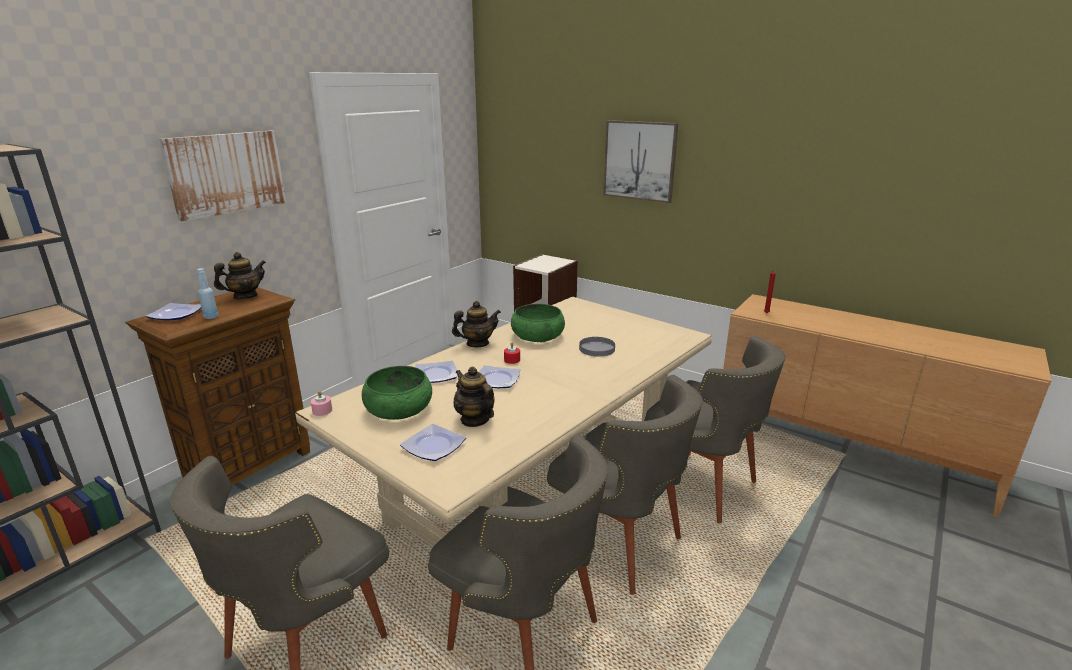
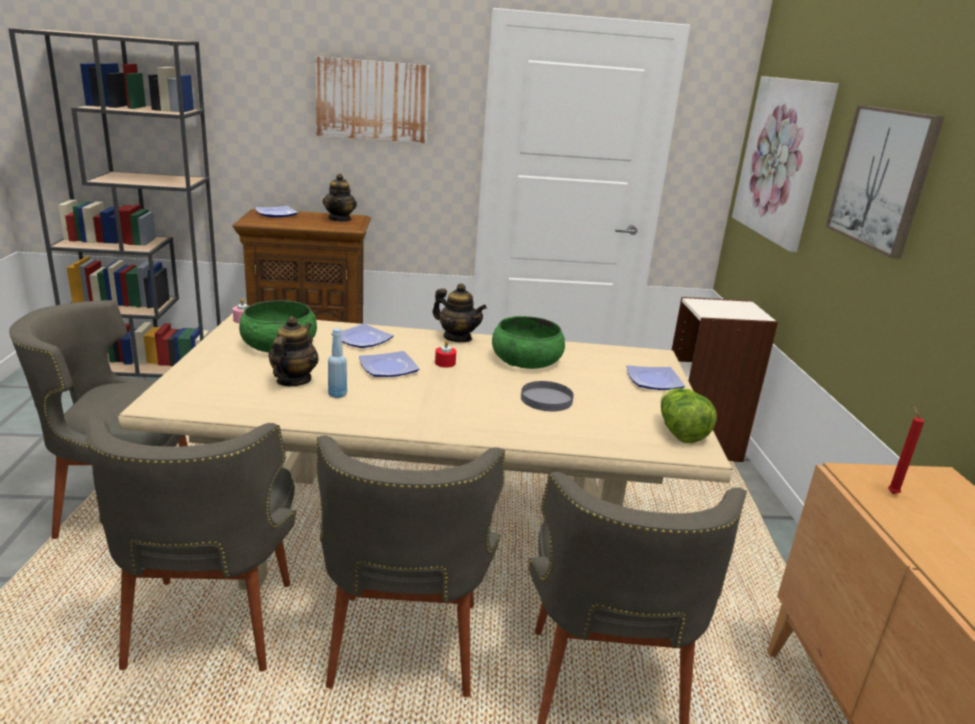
camera: 50 degrees right, 0 degrees up
blue bottle [197,268,218,319] -> blue bottle moved to [328,328,347,398]
teapot [214,252,266,299] -> teapot turned 75 degrees clockwise [323,174,357,222]
plate [400,424,466,461] -> plate moved to [627,365,685,390]
none -> lettuce [661,388,717,443]
none -> picture [732,76,839,252]

